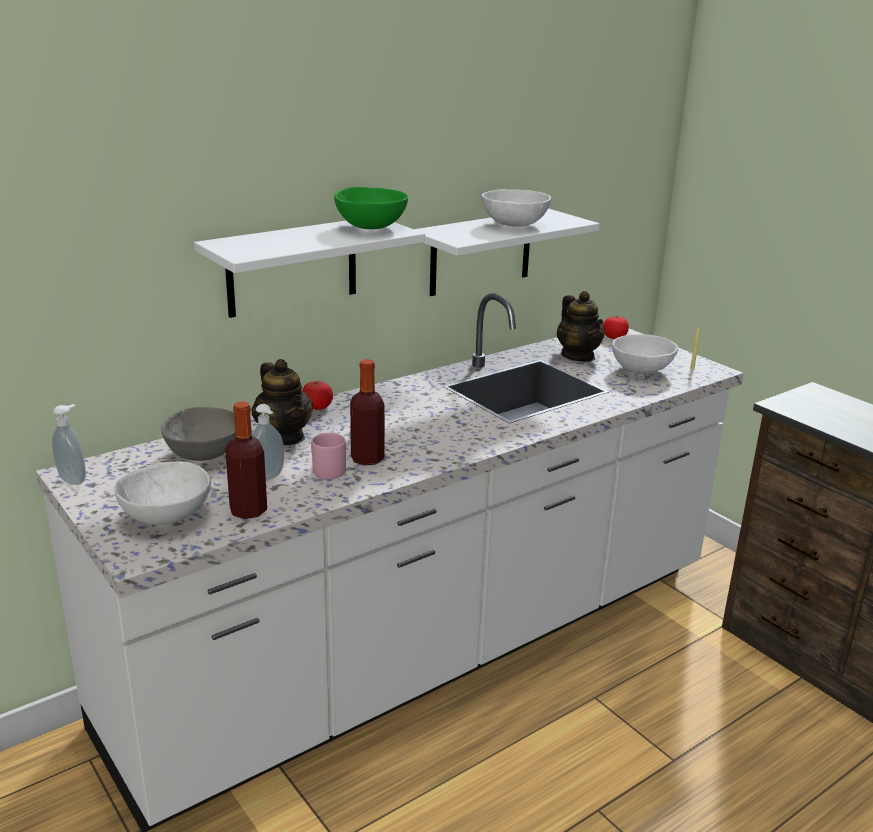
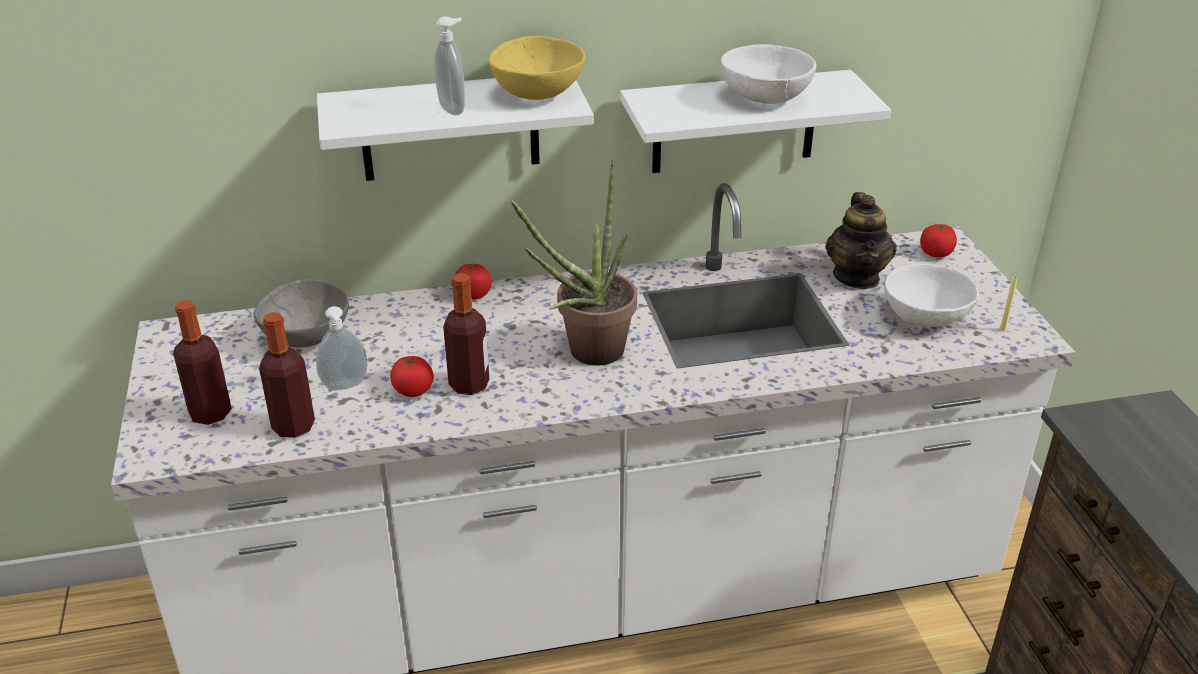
camera: 25 degrees right, 10 degrees up
soap dispenser [52,404,86,485] -> soap dispenser moved to [434,16,465,115]
white bowl [114,461,211,525] -> bottle [173,300,232,425]
teapot [252,359,313,445] -> none
pink mug [311,433,346,479] -> tomato [390,356,434,397]
green bowl [334,187,408,229] -> yellow bowl [489,36,585,100]
none -> potted plant [511,159,637,366]

